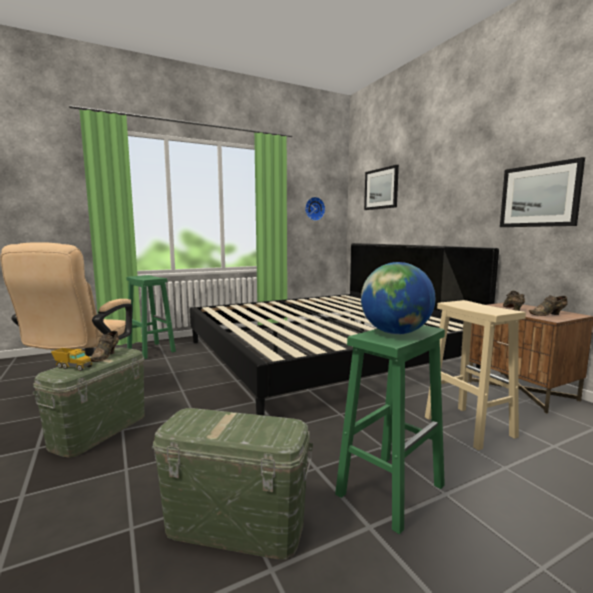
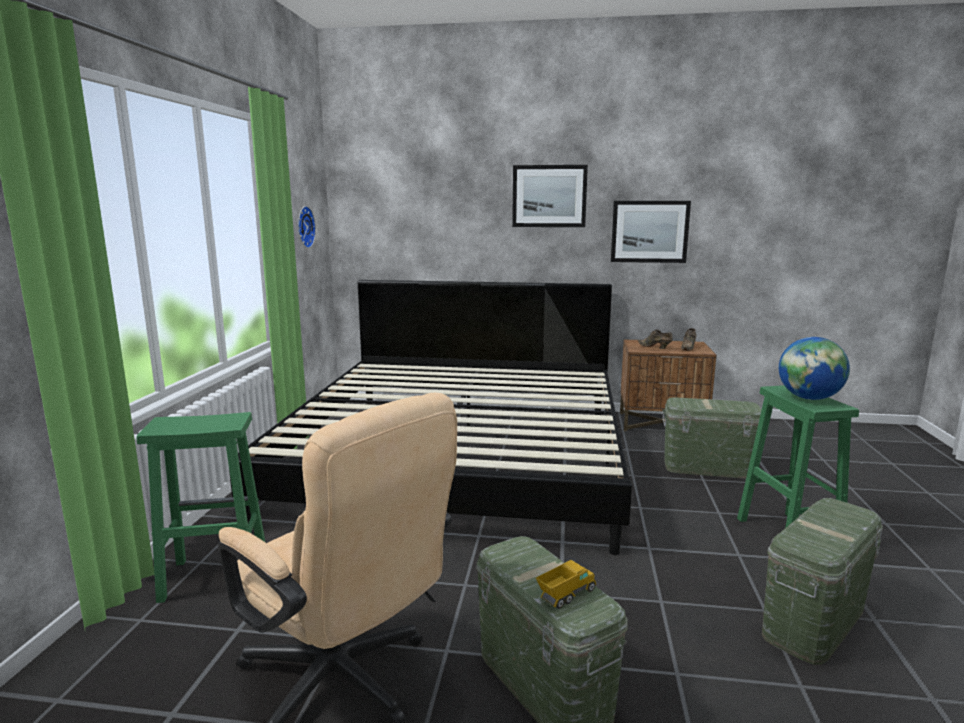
camera: 55 degrees left, 5 degrees up
brown shoe [90,331,119,362] -> none
picture [364,165,399,210] -> picture moved to [512,165,588,227]
beige stool [425,300,526,450] -> green storage box [663,398,762,479]

